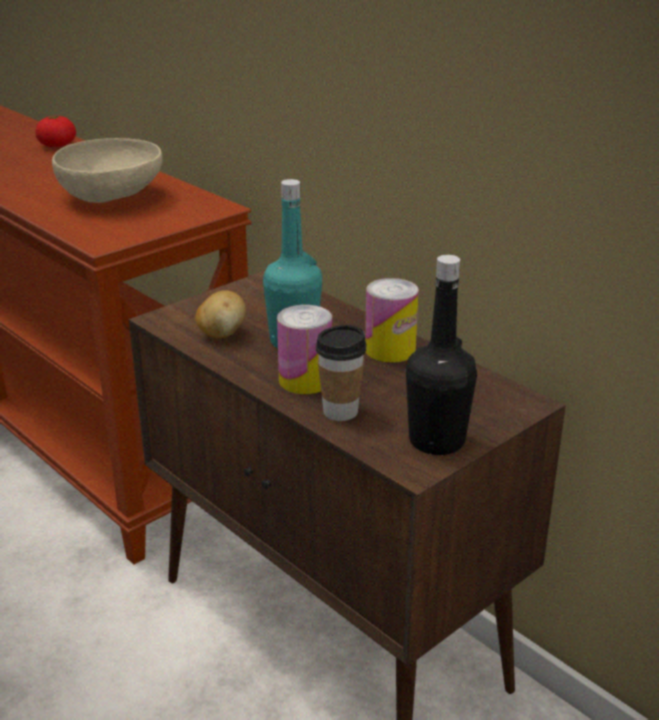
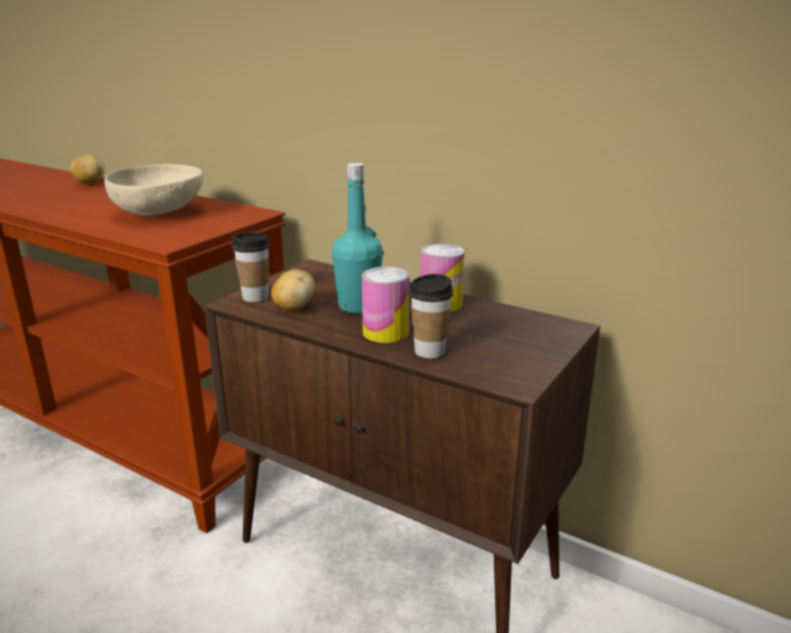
camera: 15 degrees left, 5 degrees down
tomato [35,116,76,147] -> potato [71,155,105,184]
black bottle [406,255,477,455] -> none
none -> cup [232,233,270,302]

